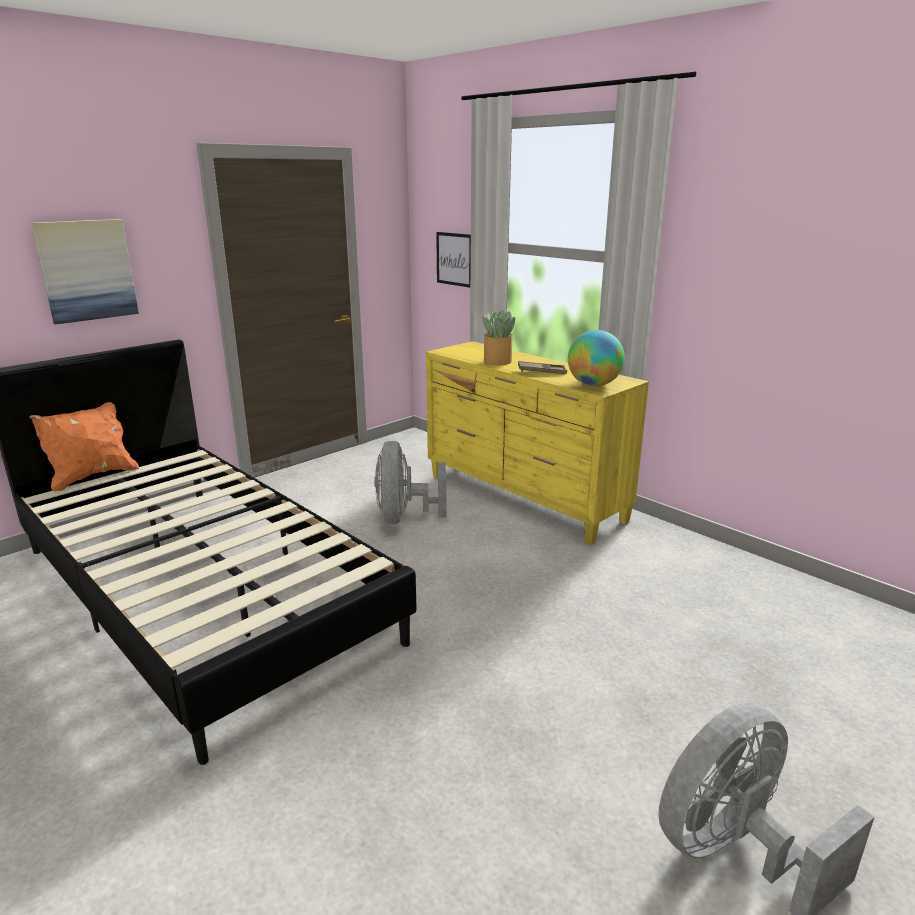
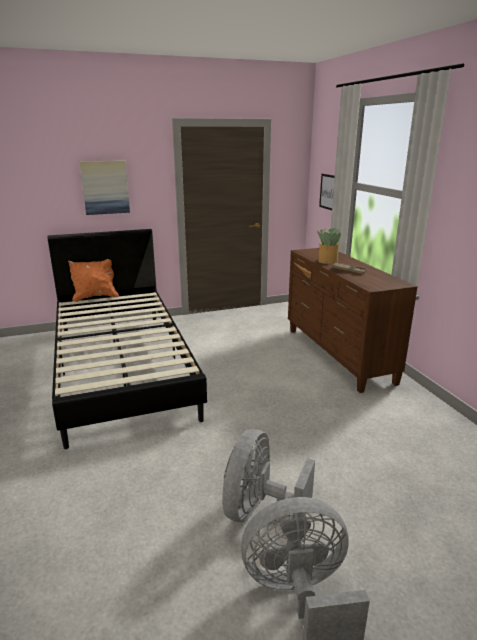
camera: 25 degrees right, 0 degrees up
grey fan [374,441,447,524] -> grey fan moved to [222,429,315,522]
yellow dresser [426,341,649,545] -> brown dresser [288,248,418,393]
globe [568,330,625,386] -> none

